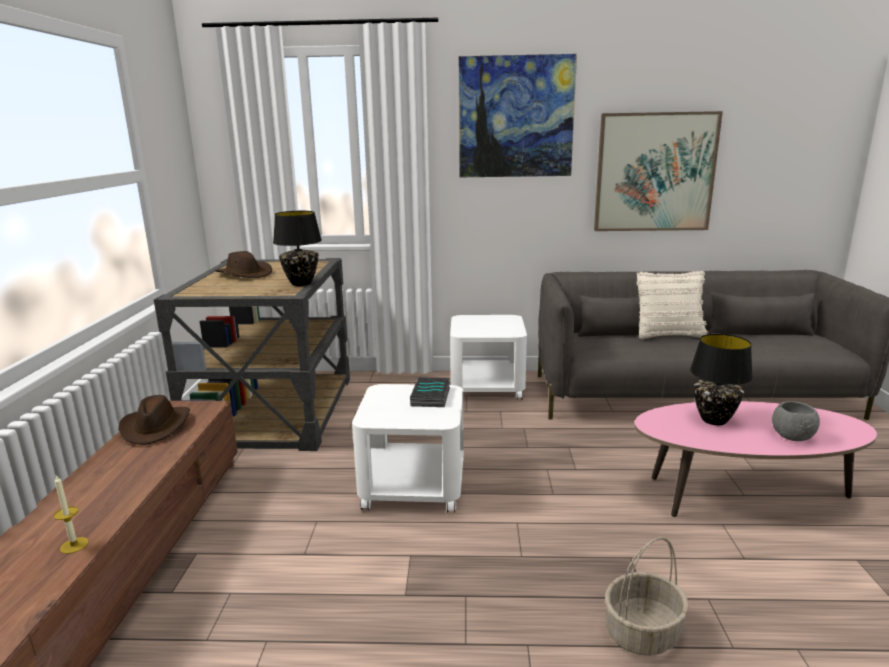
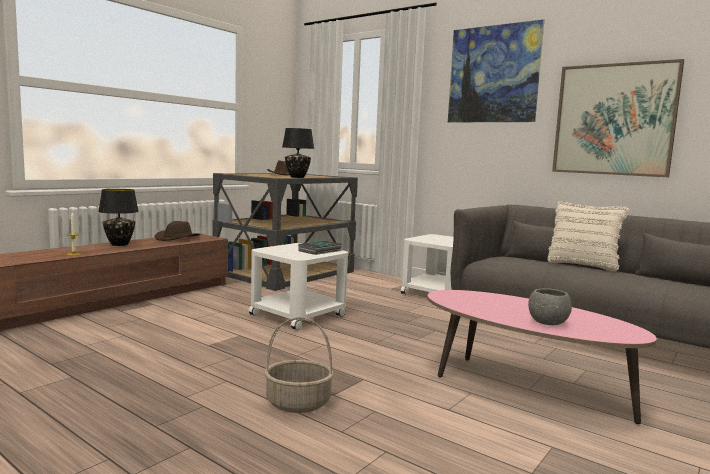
camera: 35 degrees right, 10 degrees down
black table lamp [690,334,753,425] -> black table lamp moved to [98,189,139,246]

